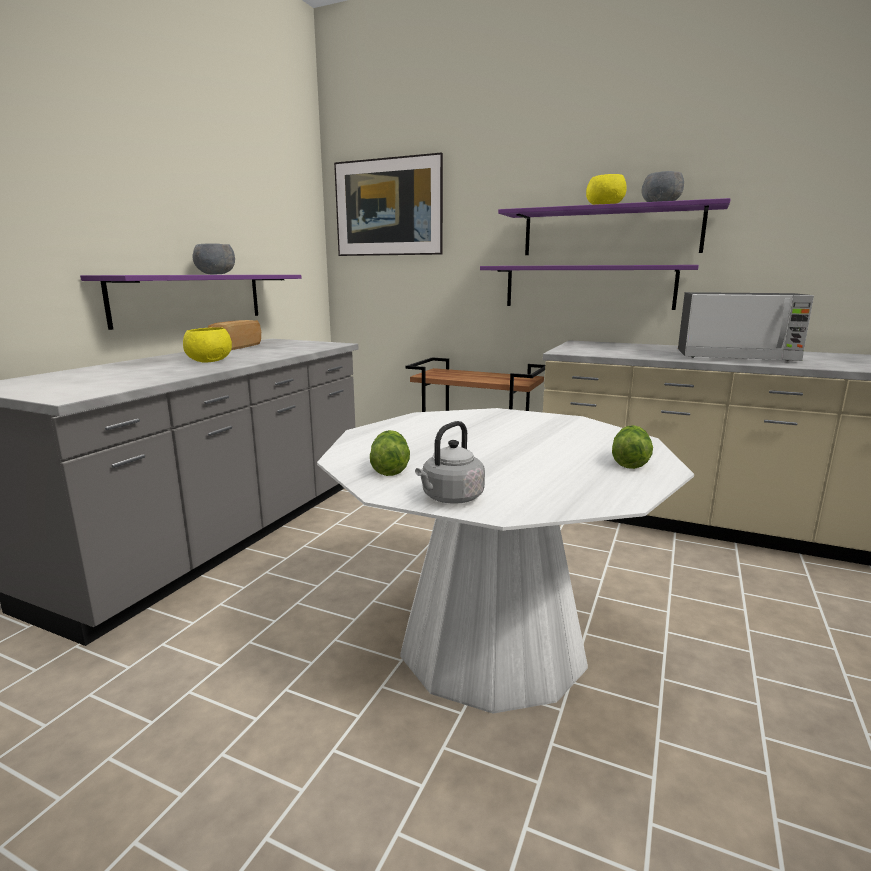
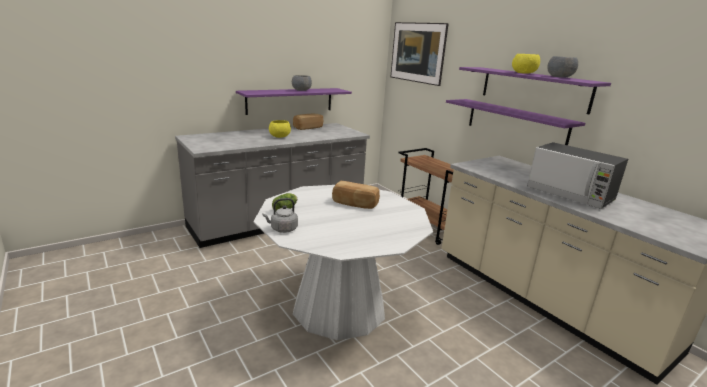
camera: 30 degrees right, 5 degrees up
lettuce [612,425,653,469] -> none
none -> bread [332,180,380,209]

